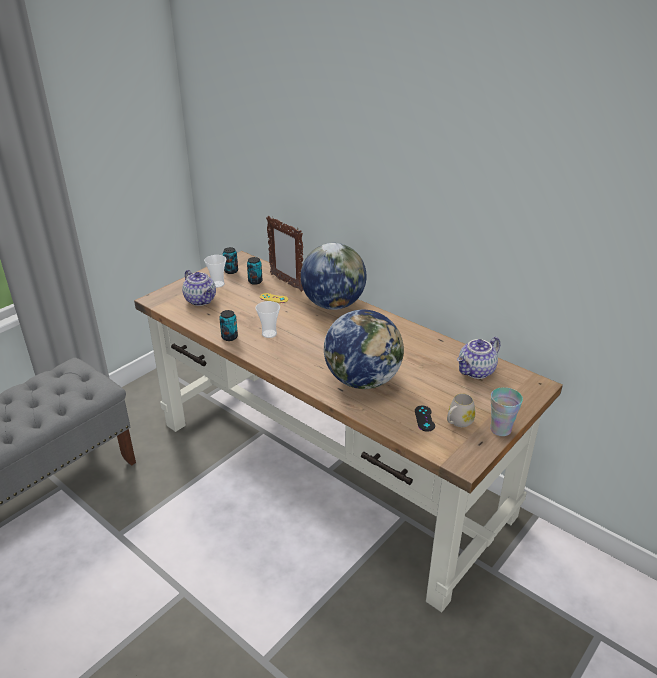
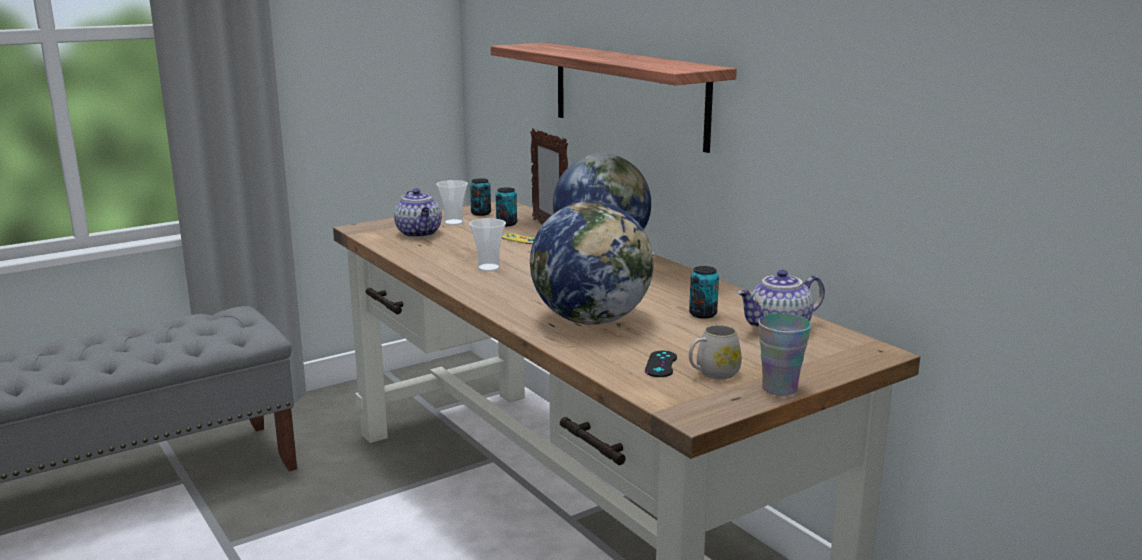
camera: 15 degrees right, 15 degrees down
can [219,310,238,341] -> can moved to [689,266,719,319]
none -> shelf [491,43,737,153]

